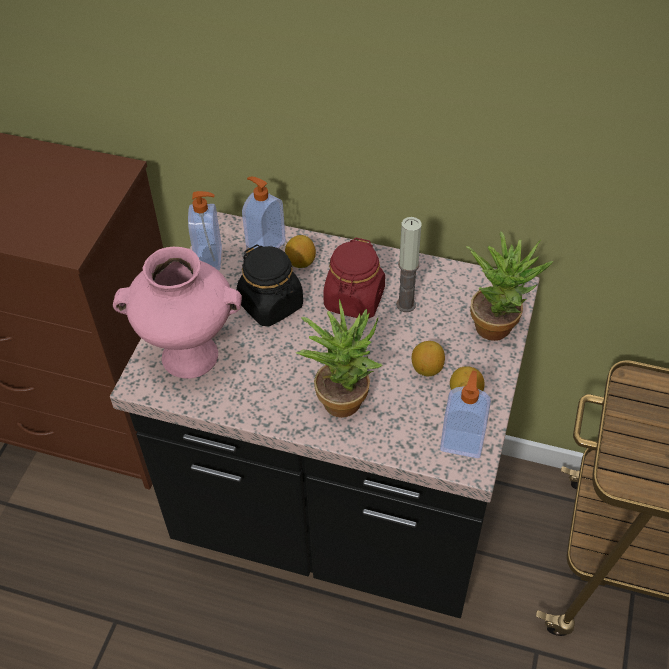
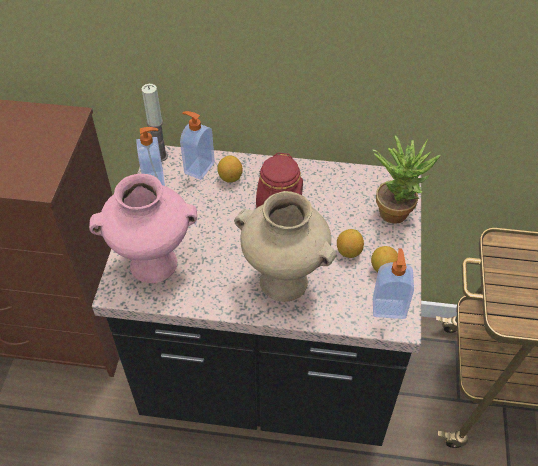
camera: 10 degrees left, 0 degrees up
black jar [237,244,303,326] -> none
potted plant [296,299,383,418] -> beige vase [234,191,337,302]
candle [396,217,422,312] -> candle moved to [141,84,168,162]

